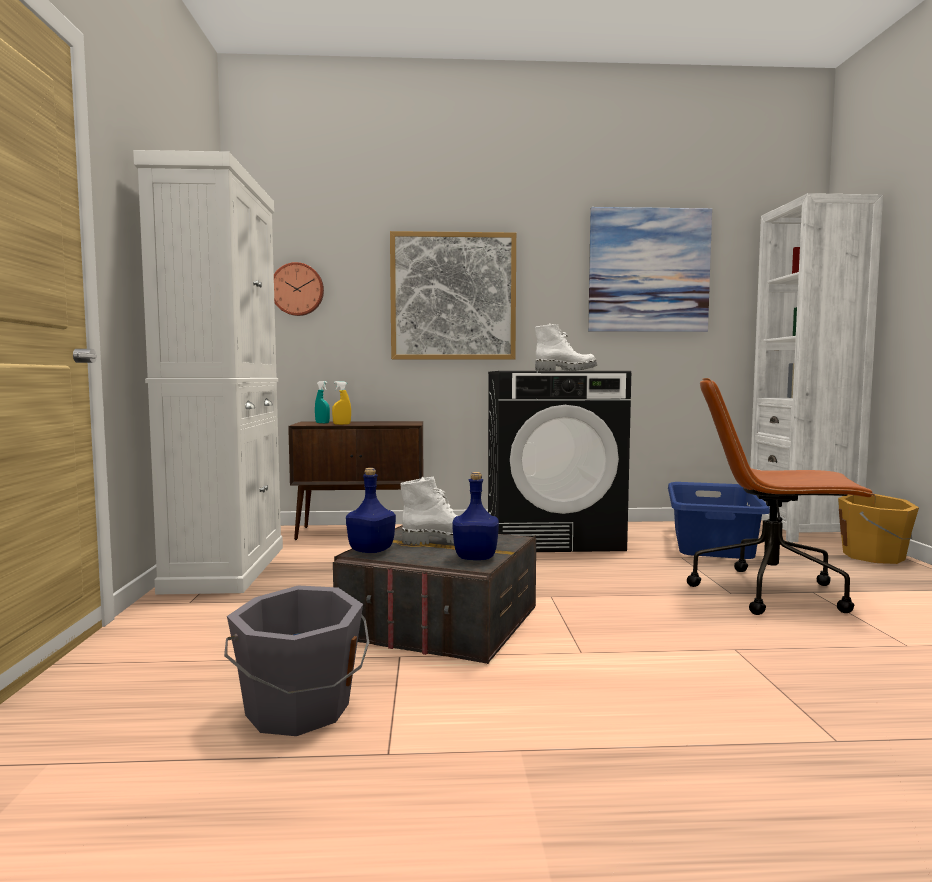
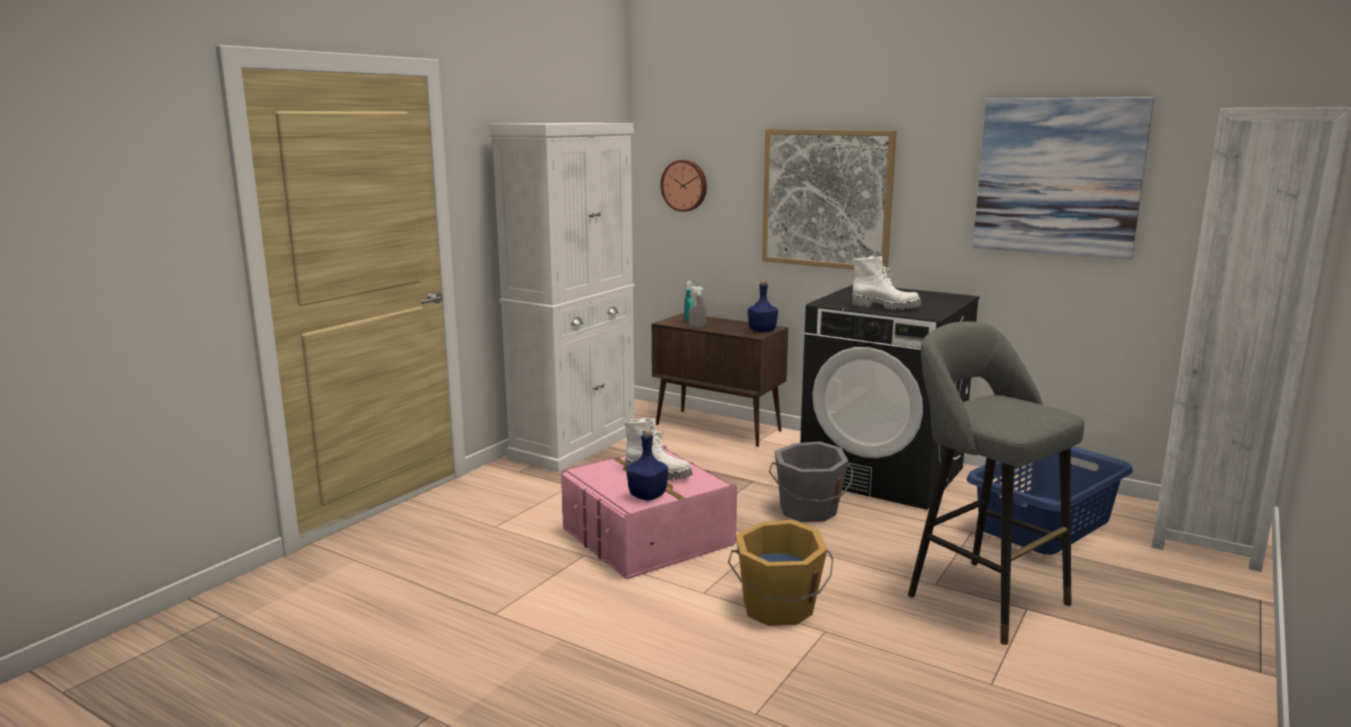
camera: 35 degrees right, 10 degrees up
grey bucket [224,585,369,736] -> grey bucket moved to [769,441,853,522]
yellow spray bottle [332,381,351,425] -> grey spray bottle [689,286,707,328]
grey storage box [333,525,536,664] -> pink storage box [561,446,737,580]
blue bottle [346,468,396,553] -> blue bottle moved to [748,280,778,332]
brown office chair [687,378,875,615] -> grey stool [908,321,1084,645]
orange bucket [838,494,919,564] -> orange bucket moved to [728,520,833,626]

